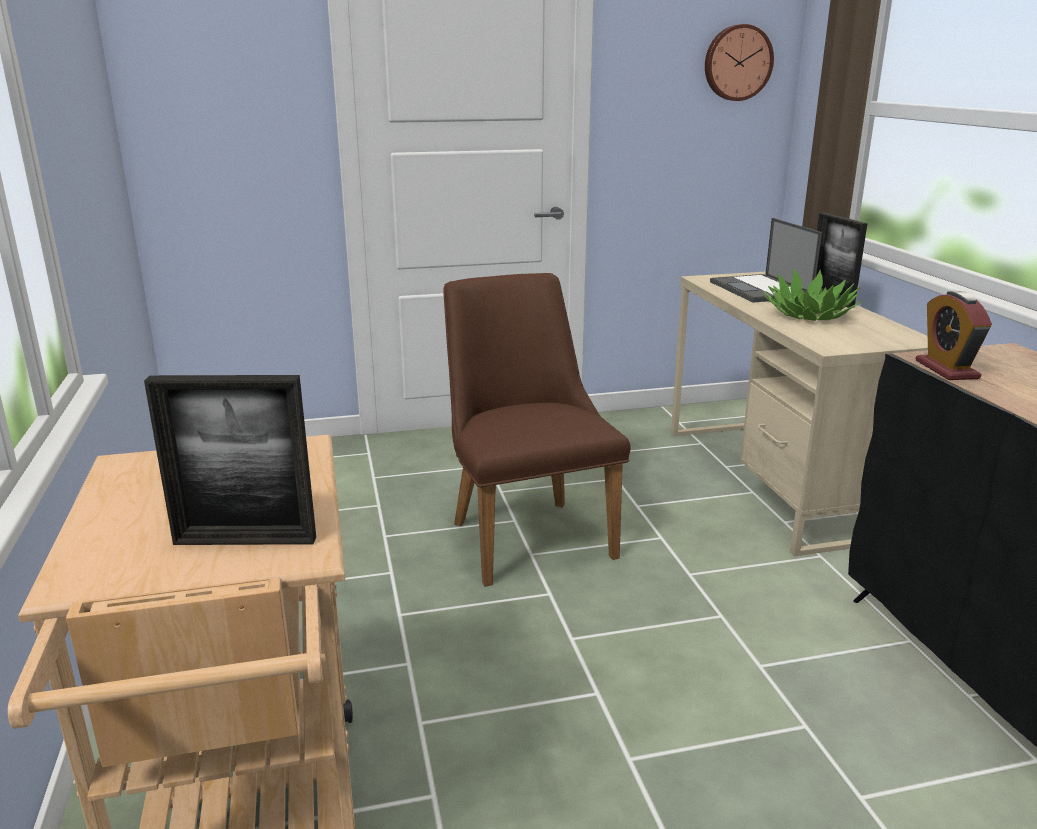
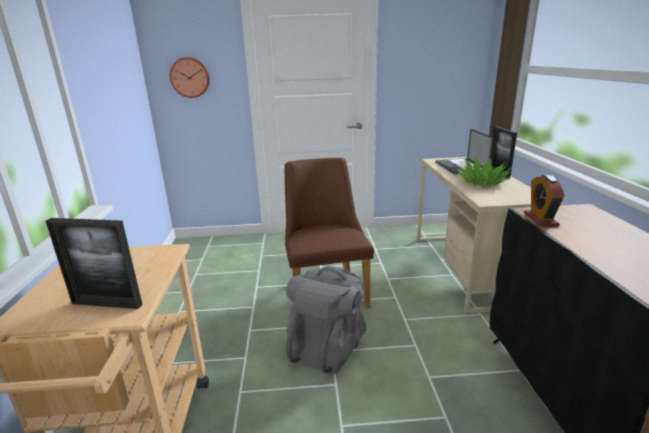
camera: 10 degrees right, 0 degrees up
wall clock [705,24,774,101] -> wall clock moved to [169,57,210,98]
none -> grey backpack [286,266,366,374]

